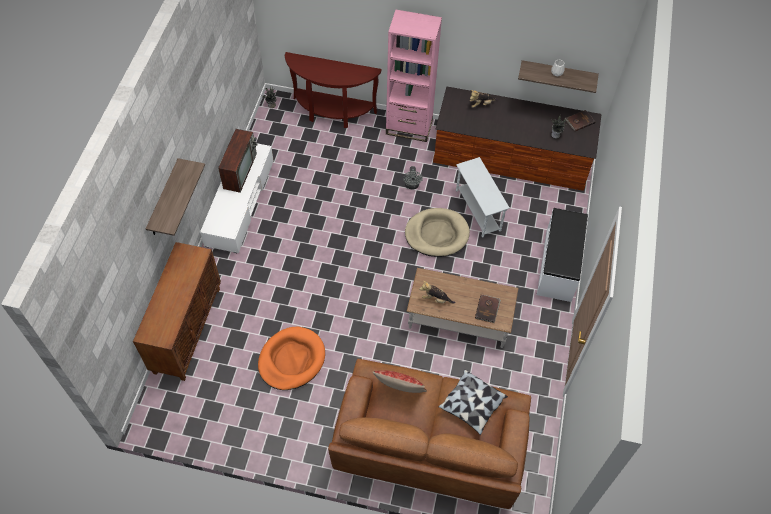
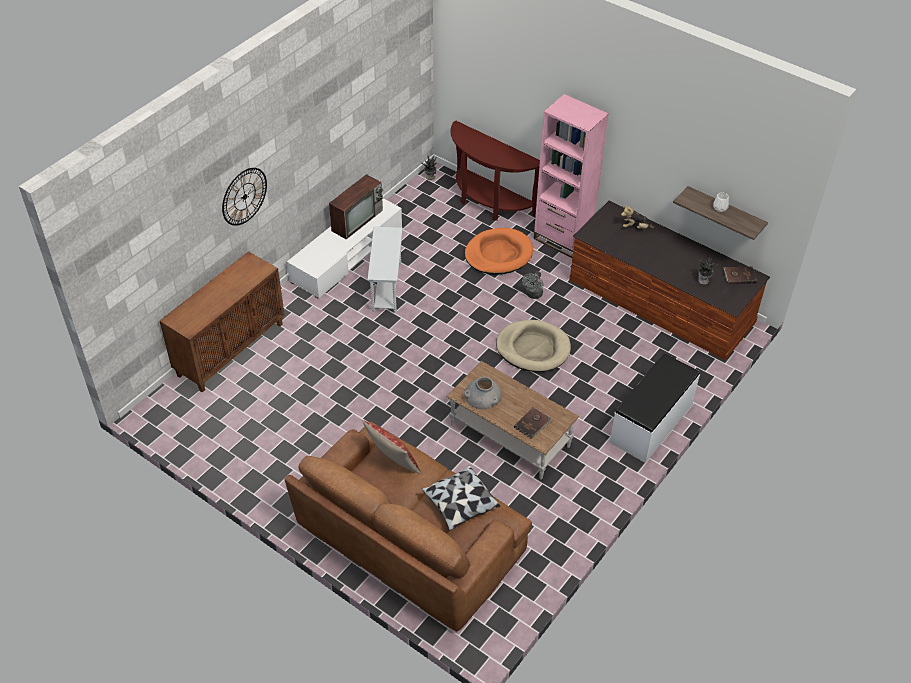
camera: 25 degrees right, 10 degrees down
shelf [146,158,205,236] -> wall clock [222,168,267,226]
orange dog bed [258,327,325,390] -> orange dog bed moved to [465,228,533,275]
plush toy [419,281,455,303] -> grey vase [464,377,502,409]
white side table [456,157,510,237] -> white side table moved to [367,227,403,312]

